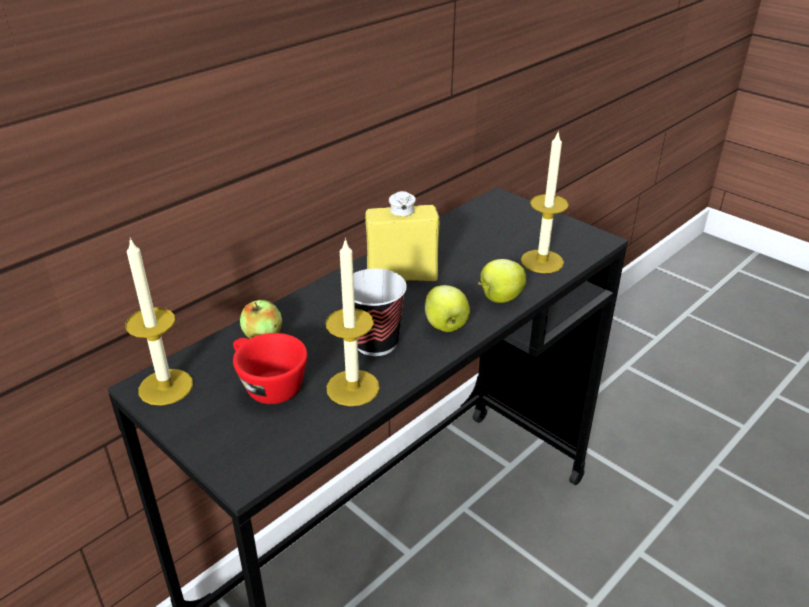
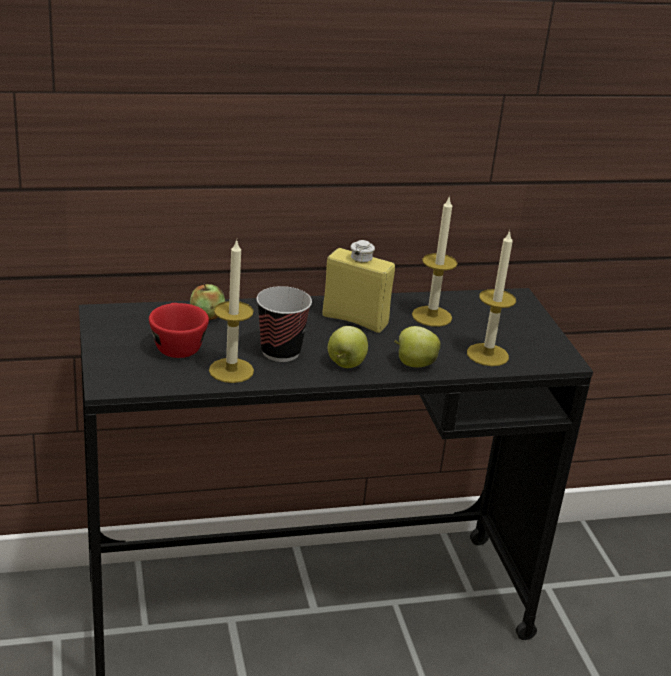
camera: 30 degrees right, 5 degrees down
candle [125,237,193,406] -> candle moved to [412,196,458,327]

